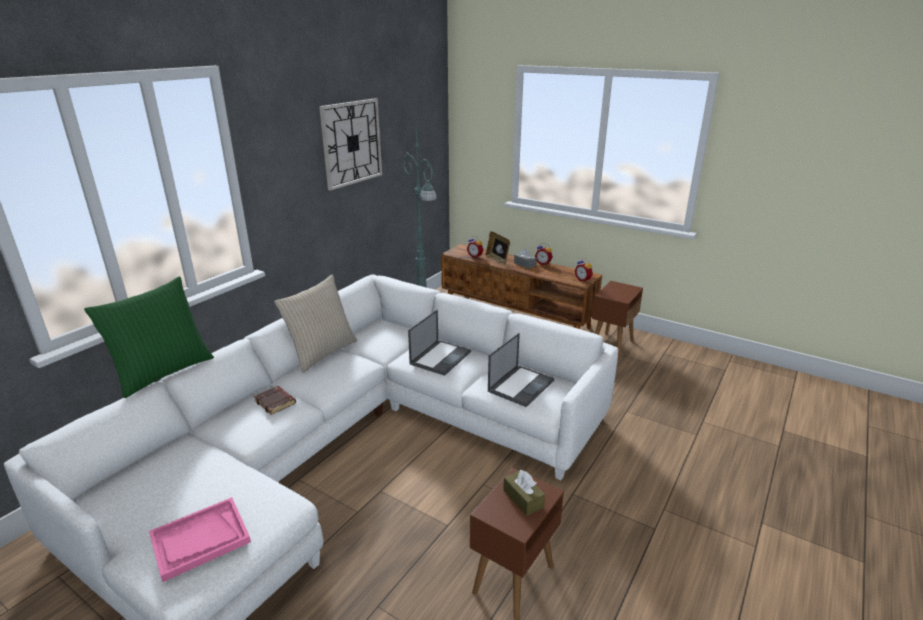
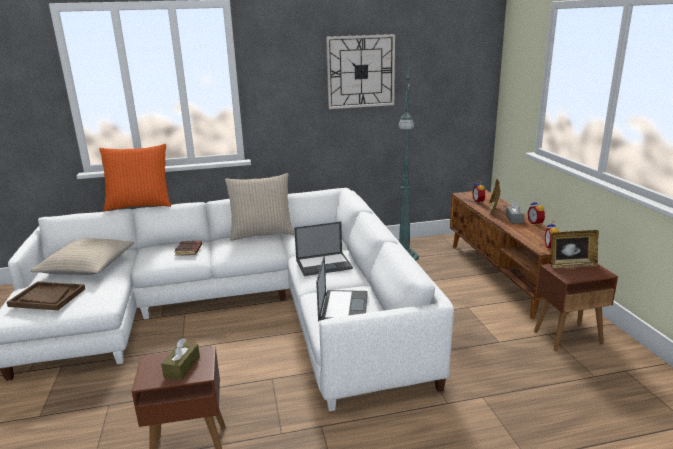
camera: 45 degrees right, 5 degrees down
green pillow [84,276,214,398] -> orange pillow [99,144,171,211]
pink tray [149,497,251,582] -> brown tray [7,281,85,310]
laptop [488,333,554,407] -> laptop turned 75 degrees counterclockwise [316,256,368,321]
none -> beige pillow [31,239,135,275]
none -> picture frame [551,230,599,268]

